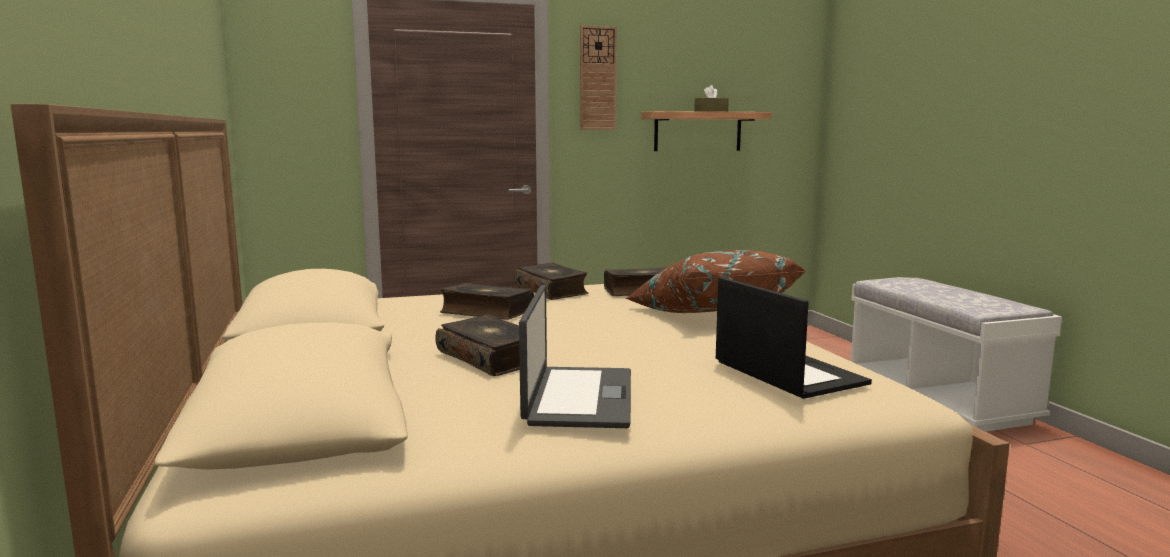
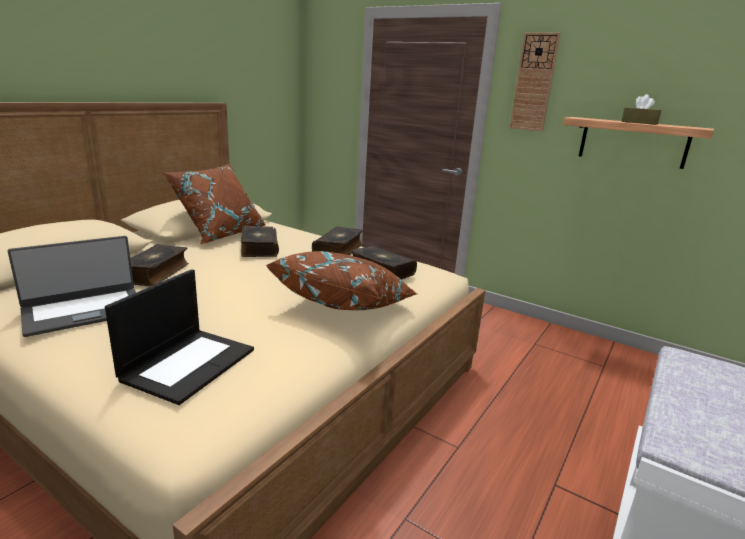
camera: 50 degrees right, 10 degrees up
none -> brown pillow [162,163,265,244]

